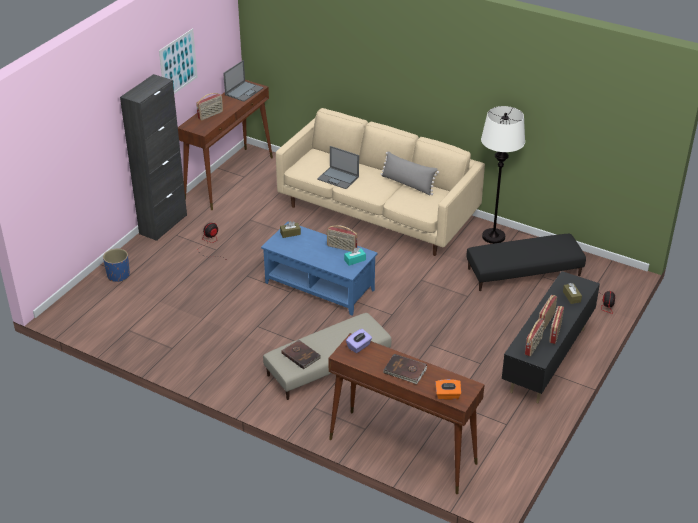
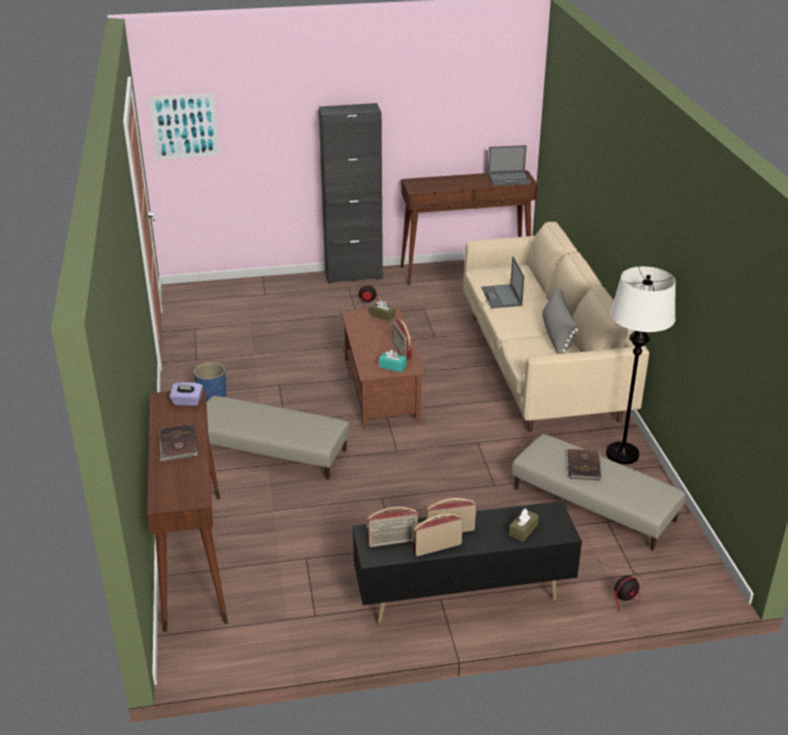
camera: 50 degrees right, 5 degrees down
blue planter [103,249,130,282] -> blue planter moved to [194,362,226,402]
picture [159,28,198,94] -> picture moved to [148,93,220,160]
radio [196,93,223,121] -> none
blue coffee table [261,222,378,315] -> brown coffee table [341,306,424,428]
brown book [282,339,321,369] -> brown book moved to [568,449,601,481]
orange tissue box [435,379,461,400] -> none
black ottoman [466,234,586,291] -> beige ottoman [512,434,686,551]

